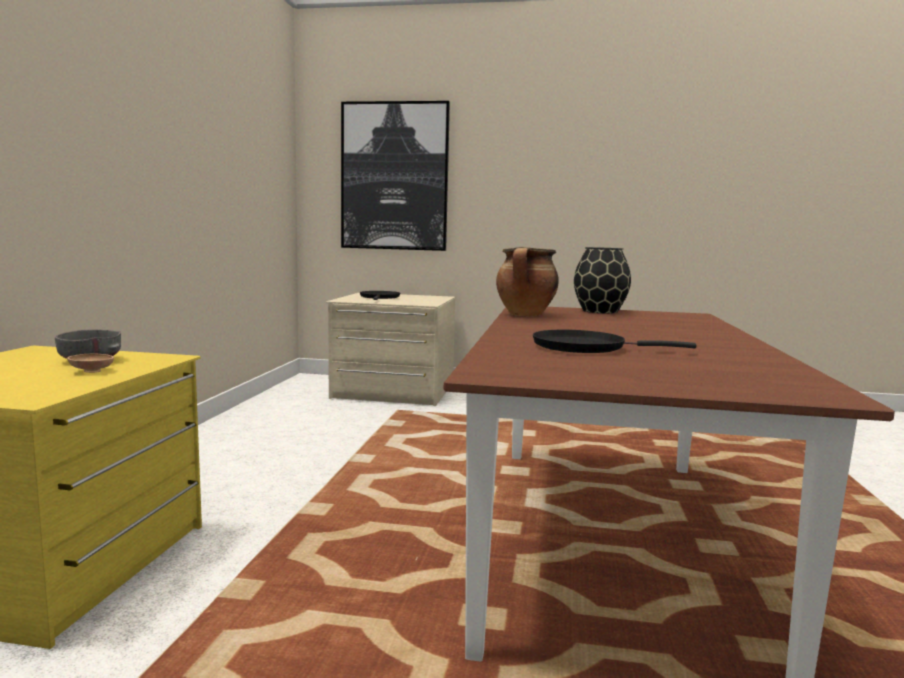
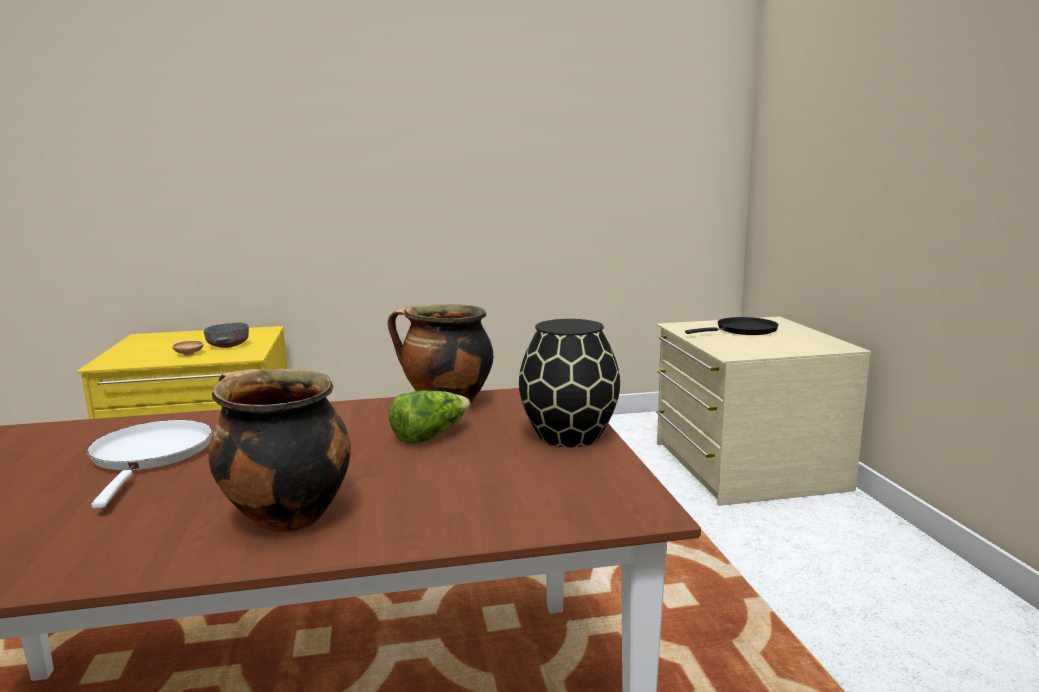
camera: 70 degrees right, 5 degrees up
picture [341,101,450,251] -> none
black frying pan [533,330,697,353] -> white frying pan [87,420,212,509]
none -> cooking pot [208,369,351,532]
none -> lettuce [388,390,470,444]

